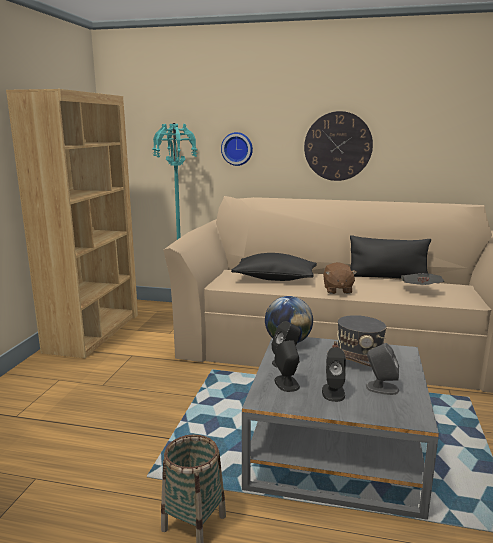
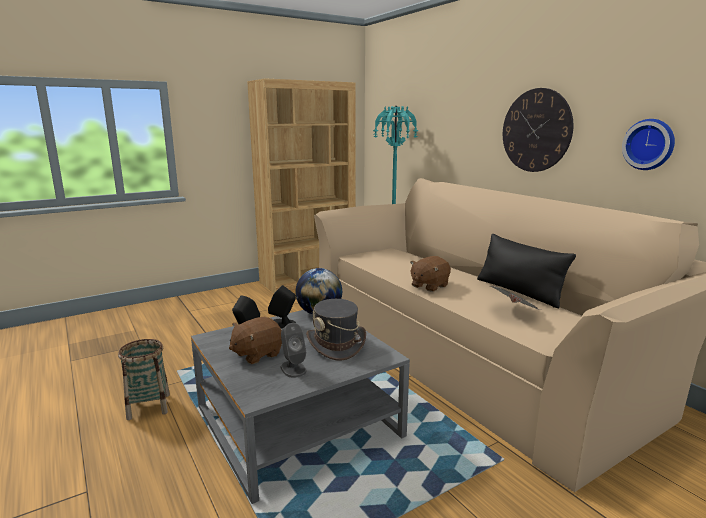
camera: 45 degrees right, 0 degrees up
wall clock [221,132,253,166] -> wall clock moved to [622,119,675,170]
black pillow [231,253,317,281] -> none
black speaker [322,347,346,402] -> brown plush toy [229,317,282,364]

